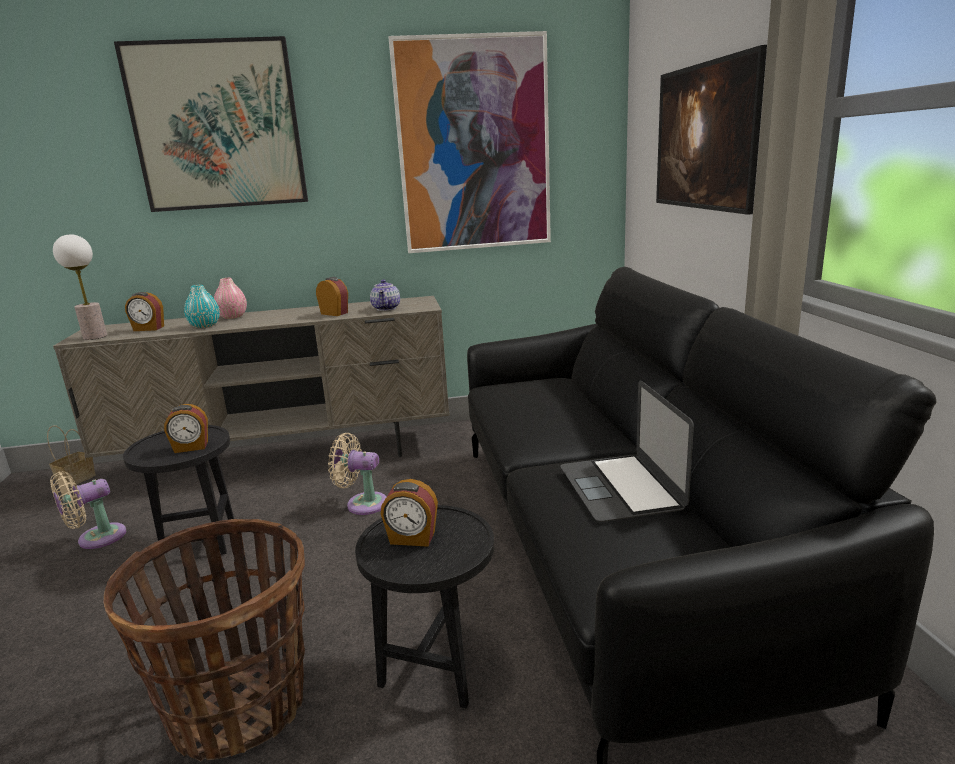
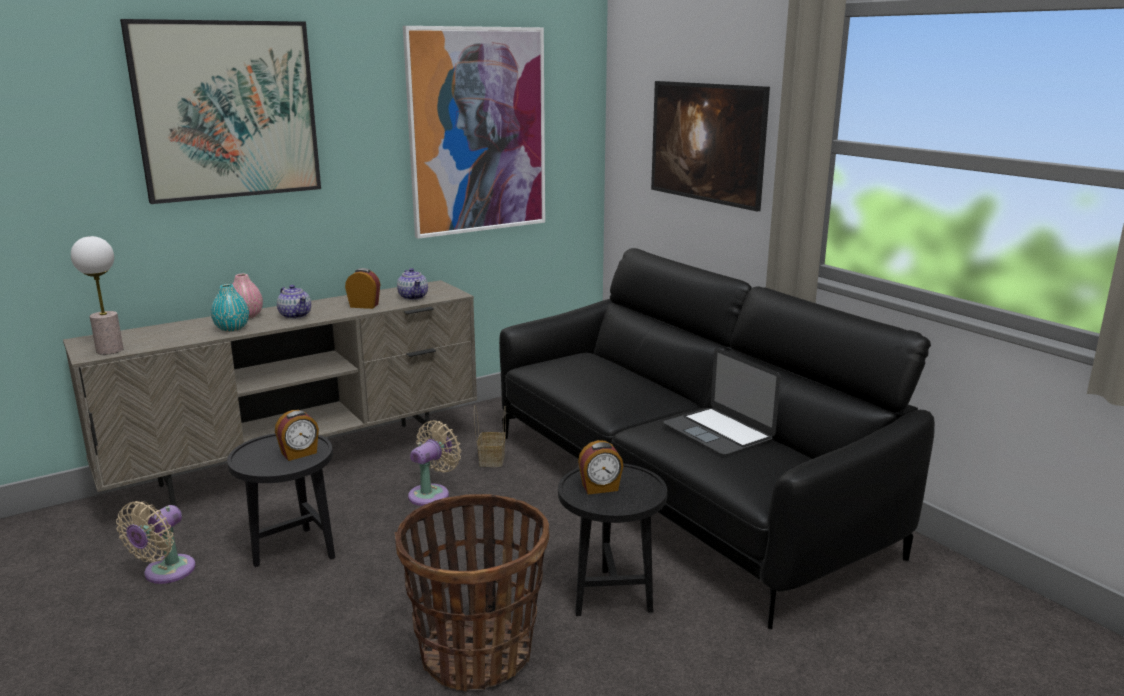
camera: 25 degrees left, 0 degrees up
basket [47,425,96,487] -> basket moved to [474,405,506,467]
alarm clock [125,292,164,331] -> none
beige fan [328,433,387,515] -> beige fan turned 135 degrees clockwise [408,420,461,506]
none -> teapot [277,285,311,319]

